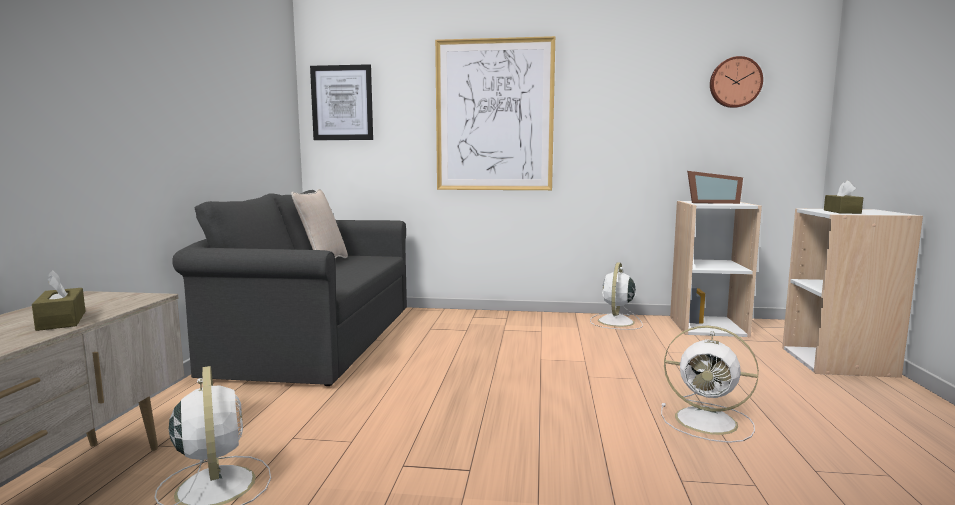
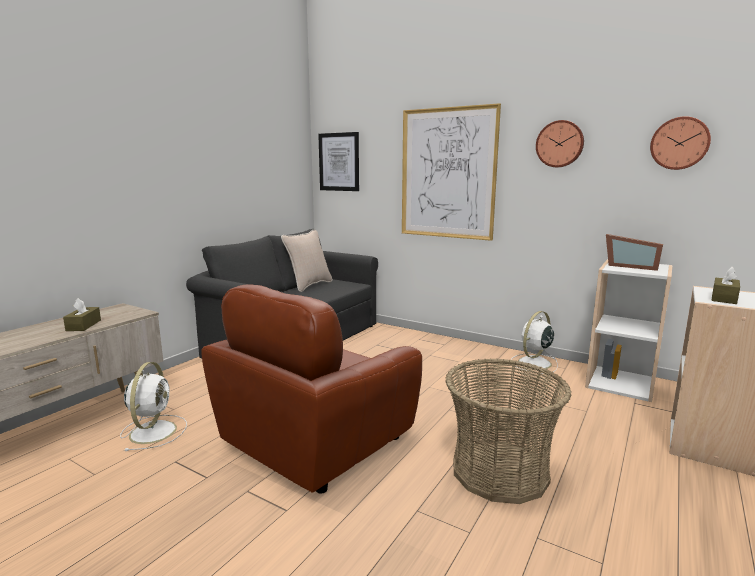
camera: 25 degrees right, 5 degrees up
white fan [661,326,759,443] -> basket [445,359,572,504]
none -> brown armchair [201,285,422,494]
none -> wall clock [536,120,584,167]

